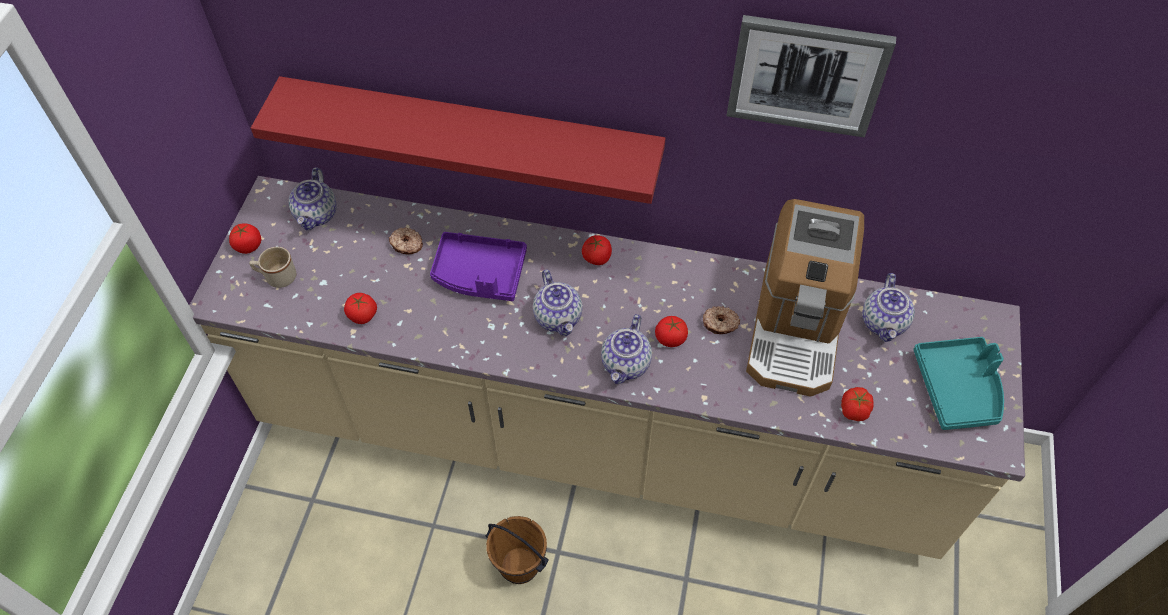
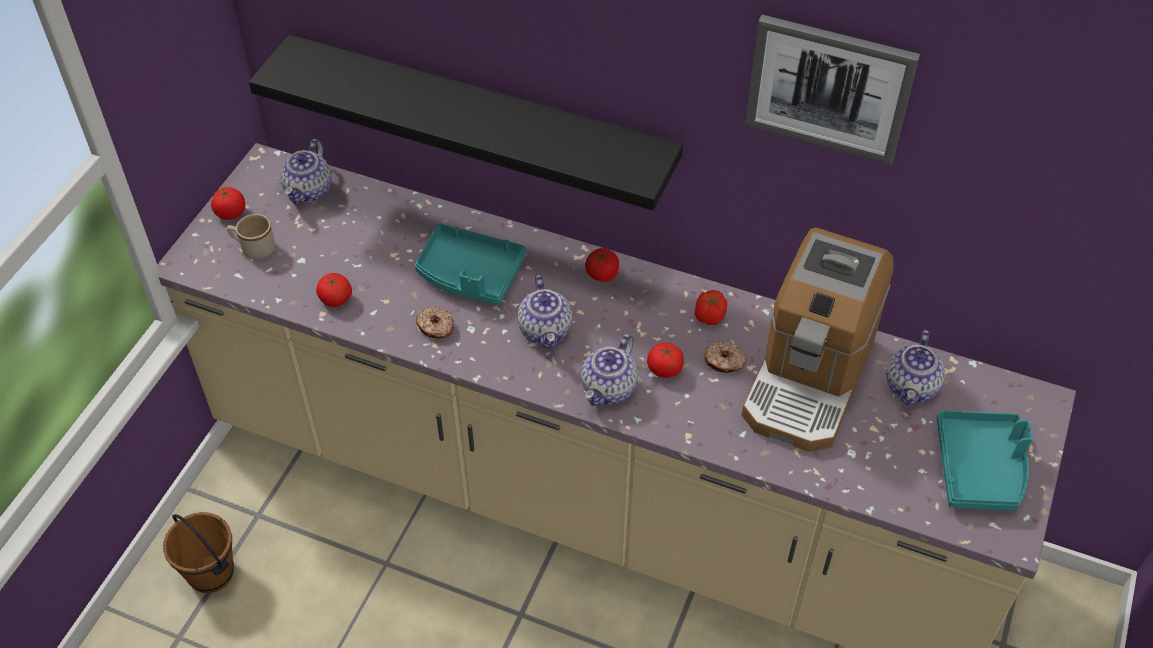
camera: 10 degrees right, 5 degrees down
red shelf [251,76,666,204] -> black shelf [249,34,683,211]
donut [389,227,423,254] -> donut moved to [416,306,454,339]
purple tray [430,232,527,301] -> turquoise tray [415,223,526,306]
brown bucket [486,516,549,584] -> brown bucket moved to [163,512,234,593]
tomato [841,387,874,421] -> tomato moved to [695,290,727,325]

